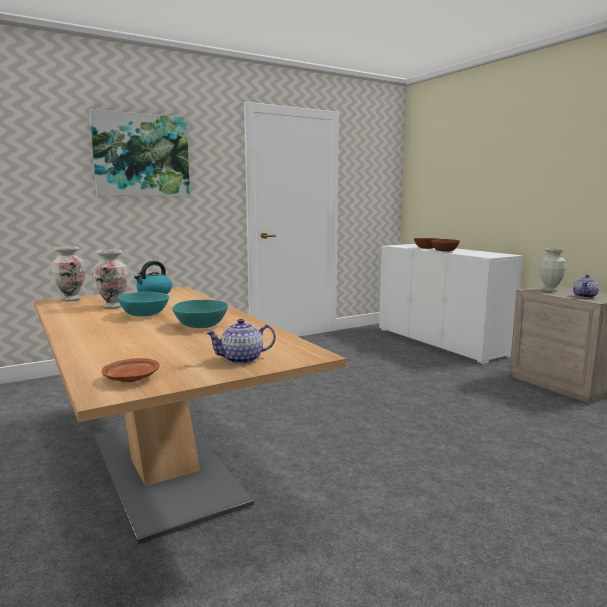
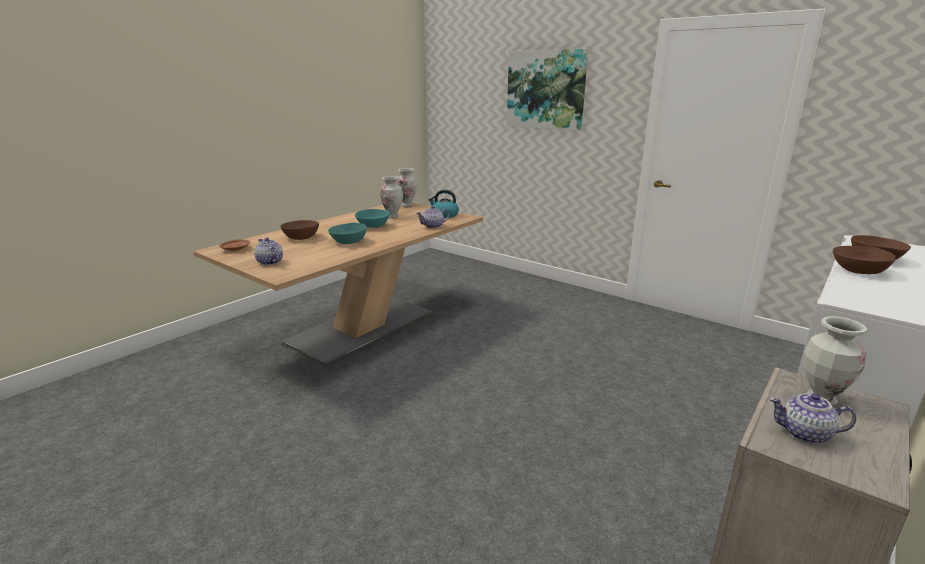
camera: 70 degrees right, 10 degrees up
none -> brown bowl [280,220,319,240]
none -> teapot [417,206,449,228]

